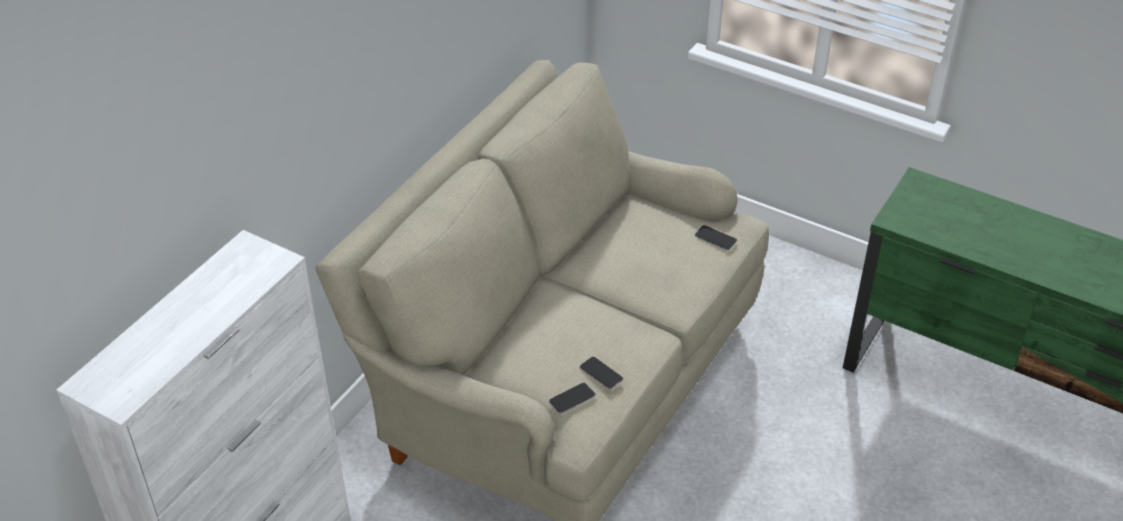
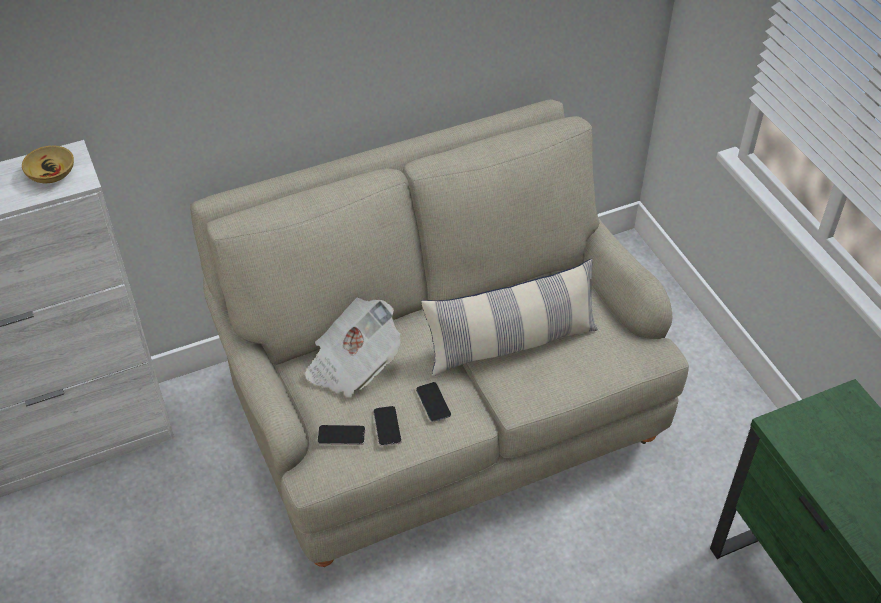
camera: 35 degrees right, 5 degrees up
phone [695,225,737,250] -> phone moved to [416,382,451,422]
none -> beige bowl [22,145,74,183]
none -> newspaper [305,297,401,397]
none -> pillow [421,259,598,376]

